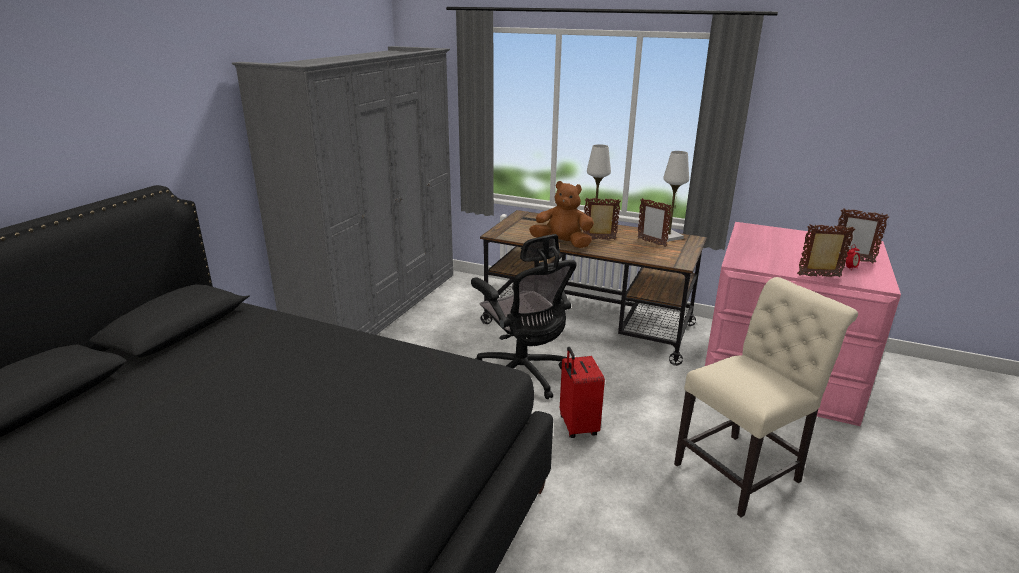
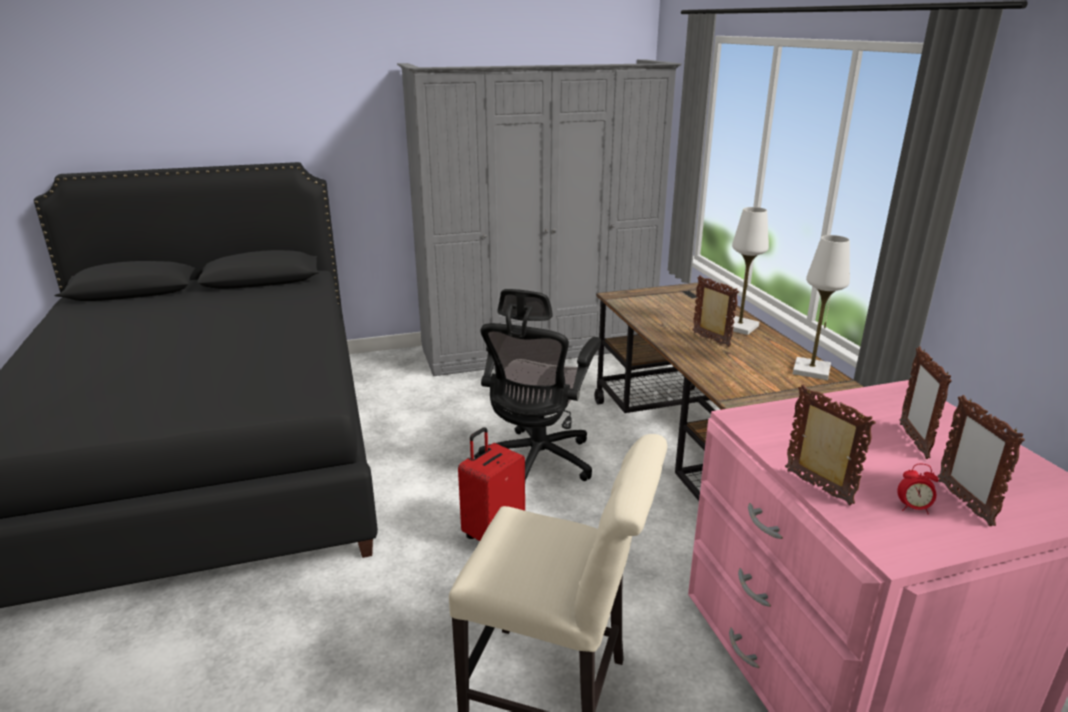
camera: 50 degrees right, 0 degrees up
brown plush toy [529,181,594,248] -> none
picture frame [637,198,672,247] -> picture frame moved to [900,347,952,459]

